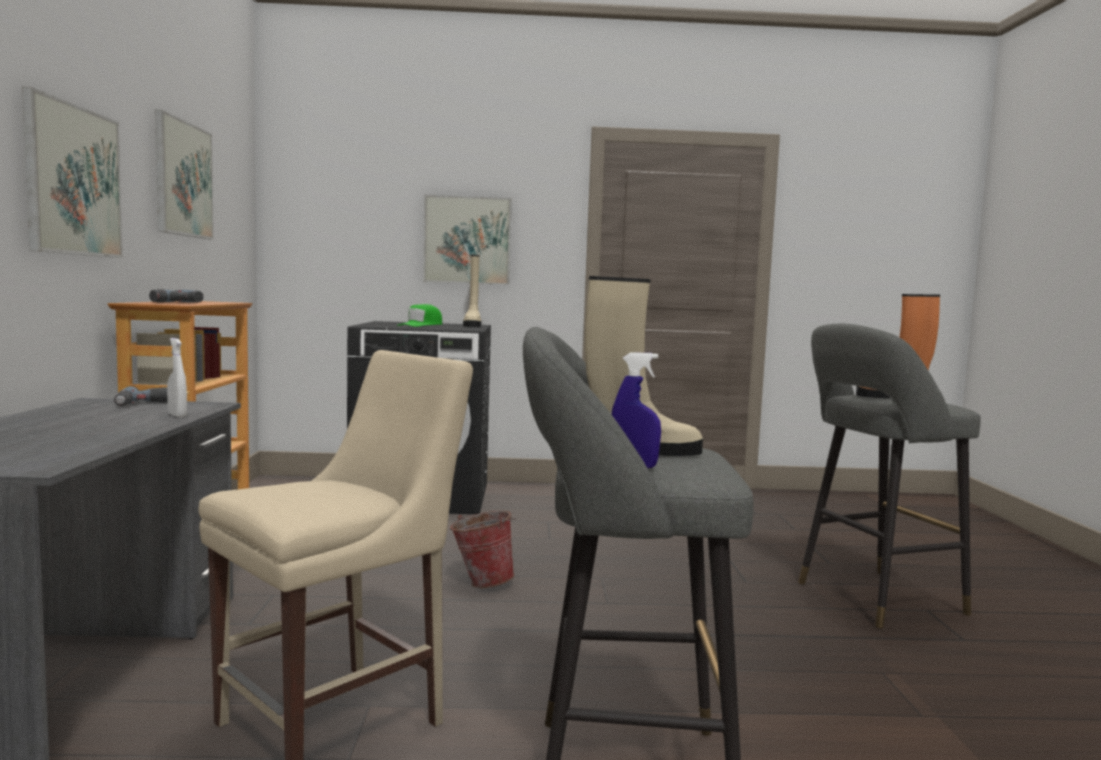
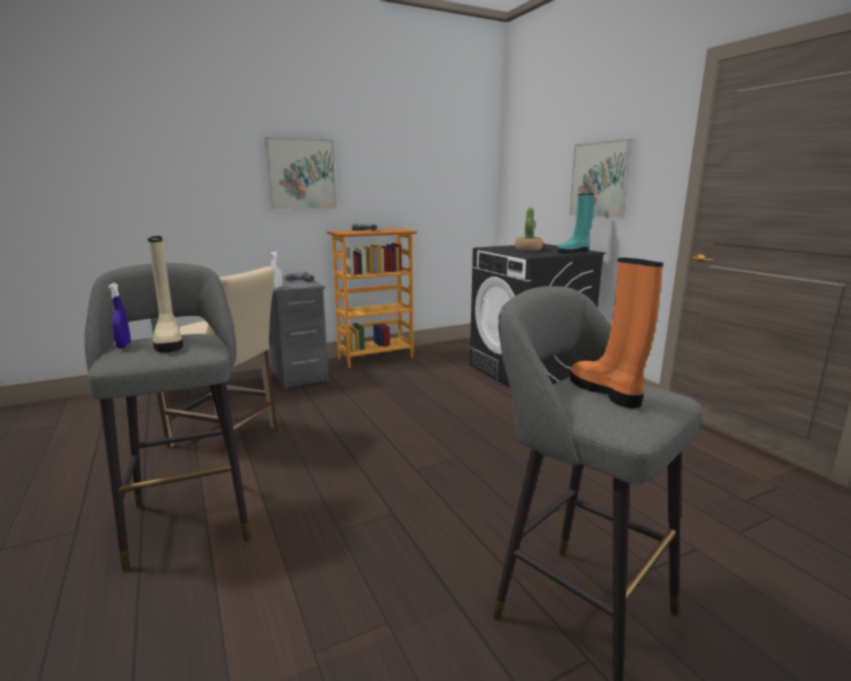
camera: 65 degrees right, 10 degrees up
picture [155,109,214,240] -> none
green cap [397,304,442,327] -> potted plant [515,208,543,251]
bucket [450,511,516,588] -> none
beige boot [463,255,481,327] -> turquoise boot [557,193,595,254]

